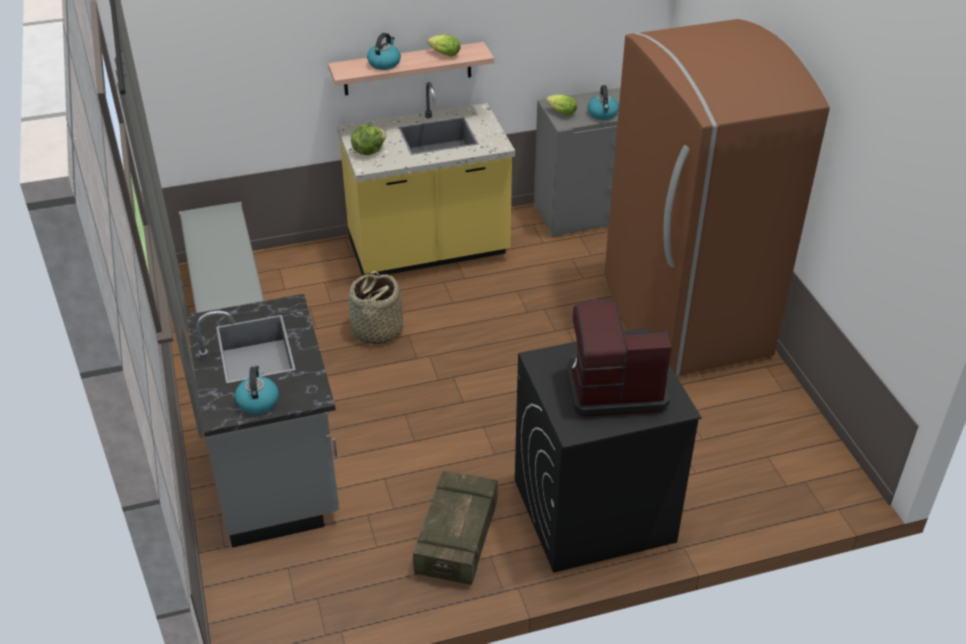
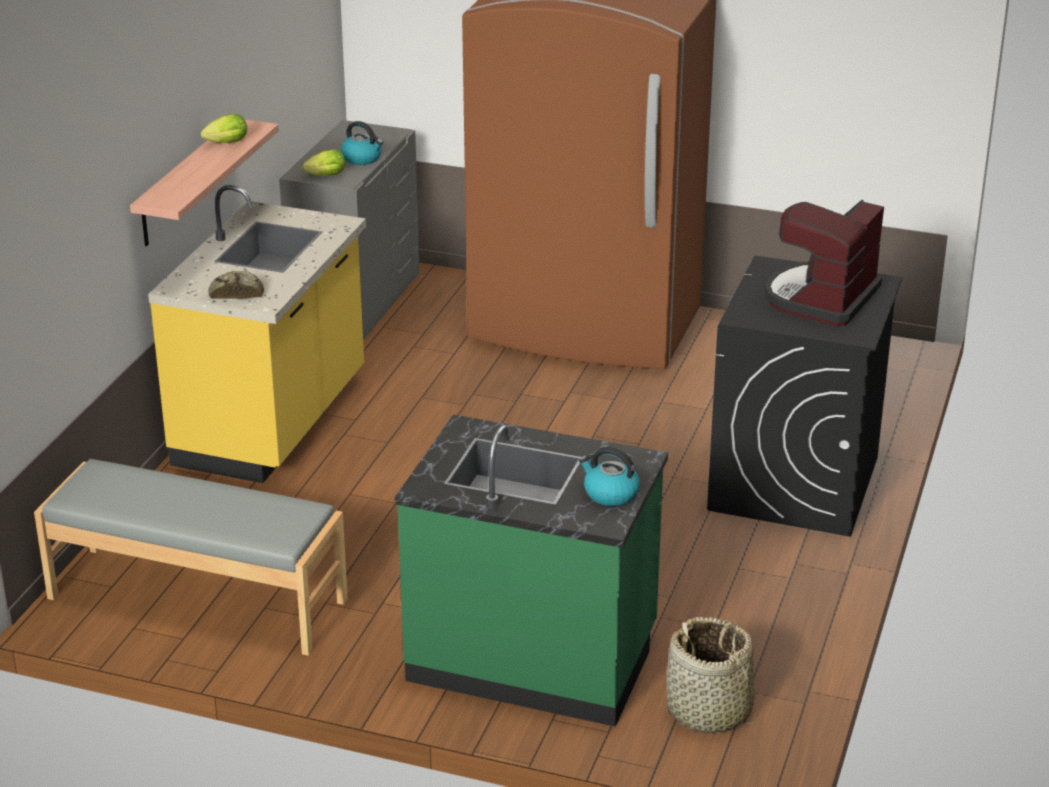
camera: 55 degrees left, 10 degrees down
grey counter [186,294,340,548] -> green counter [395,415,668,727]
basket [349,271,403,345] -> basket moved to [666,617,758,734]
lettuce [351,125,387,155] -> bread [208,271,264,299]
kettle [367,33,401,70] -> none
crate [413,470,498,585] -> none

